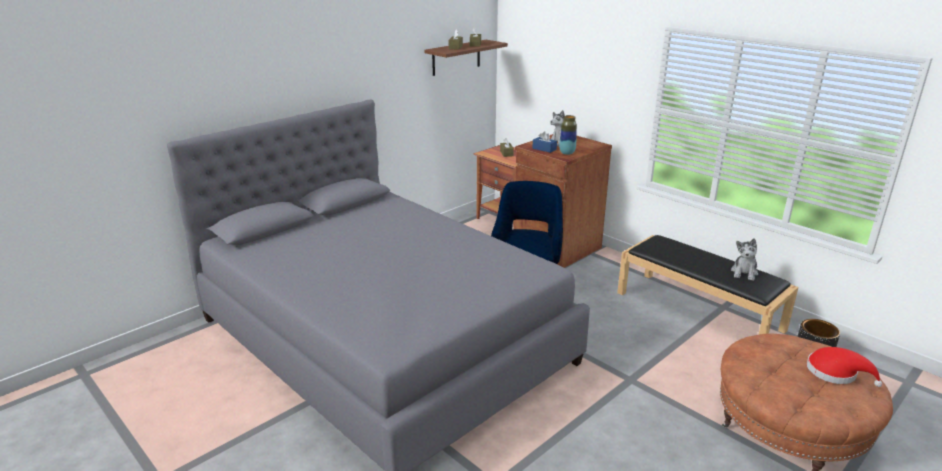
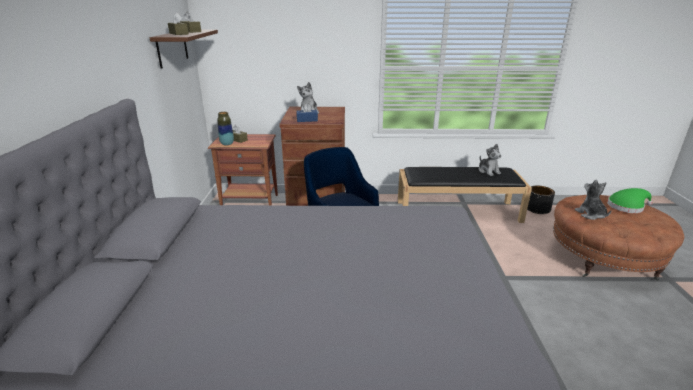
camera: 45 degrees left, 0 degrees up
vase [559,115,577,155] -> vase moved to [217,112,234,145]
red hat [807,347,882,387] -> green hat [607,188,652,213]
none -> plush toy [575,179,611,220]

